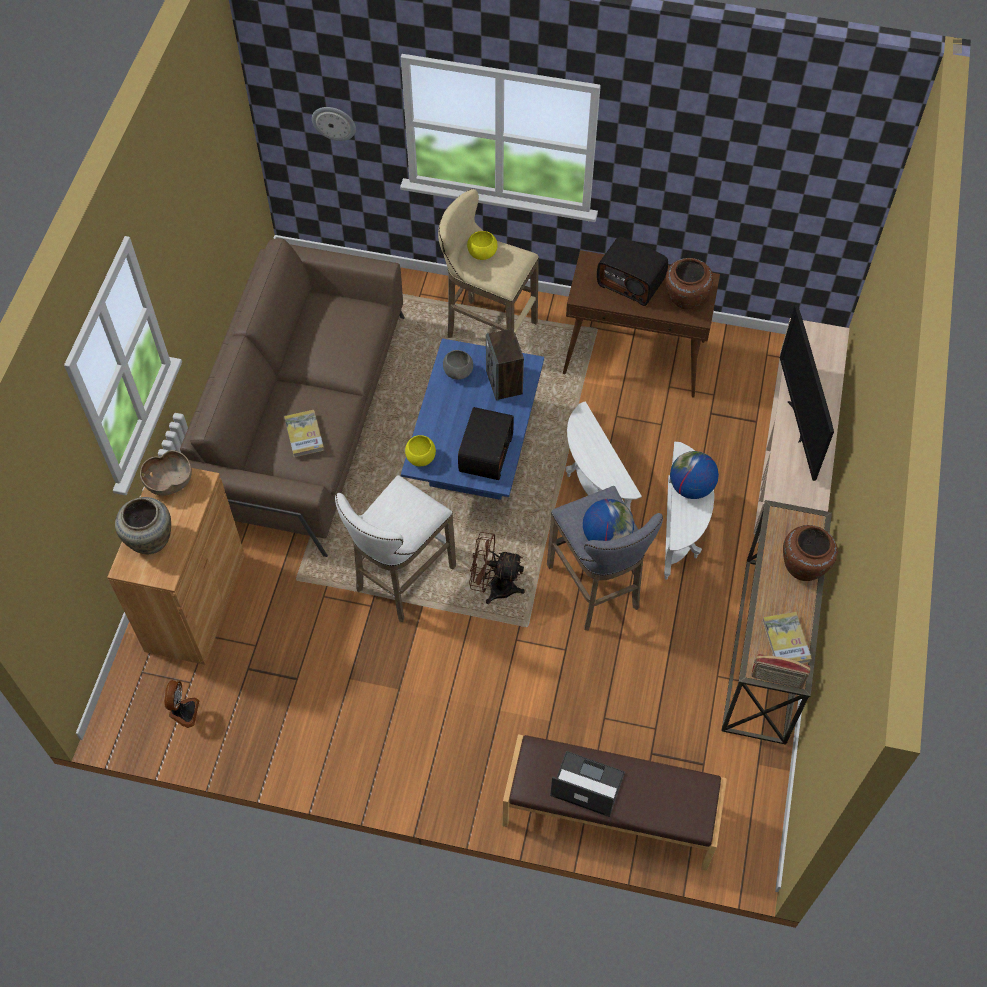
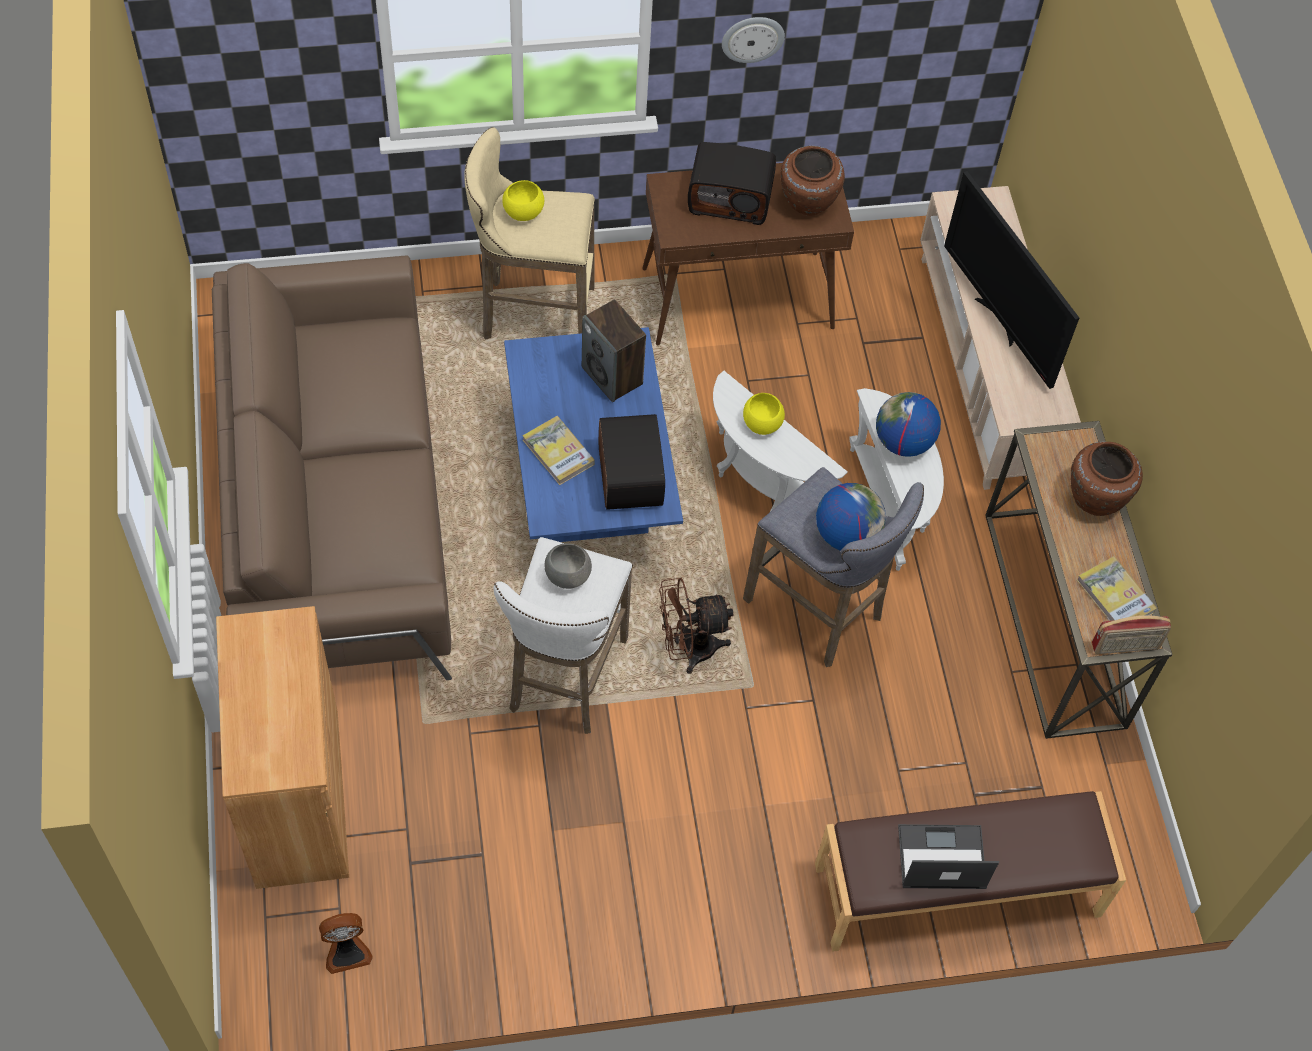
camera: 25 degrees left, 0 degrees up
beige vase [115,497,171,554] -> none
brown bowl [140,450,192,496] -> none
fan [164,680,199,728] -> fan turned 90 degrees clockwise [319,913,372,974]
book [284,410,324,457] -> book moved to [522,416,594,485]
wall clock [312,107,356,141] -> wall clock moved to [722,17,785,63]
yellow bowl [405,435,436,466] -> yellow bowl moved to [743,393,785,435]
grey bowl [443,350,473,380] -> grey bowl moved to [545,543,592,589]

